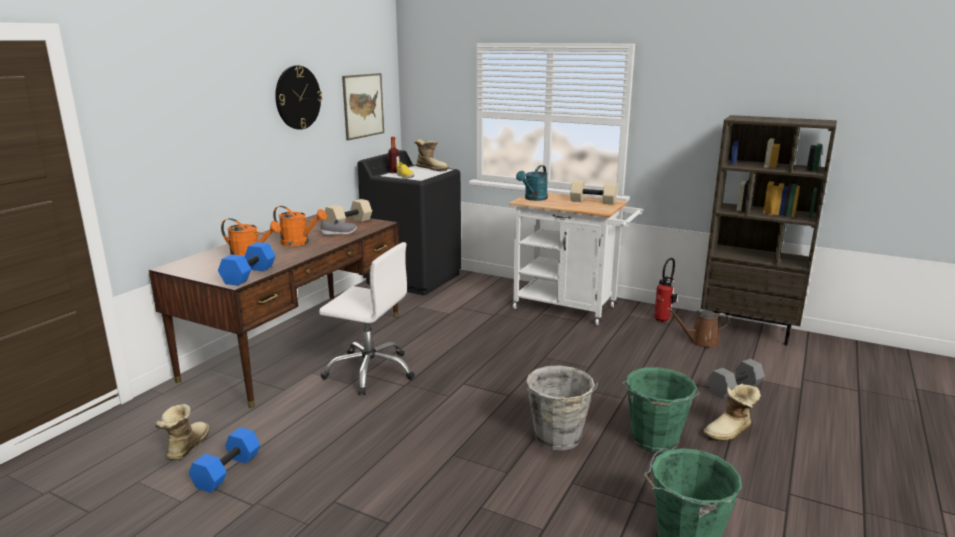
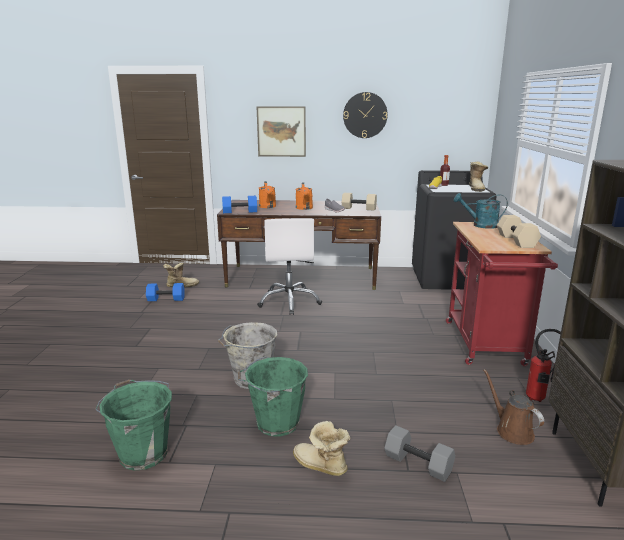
camera: 65 degrees right, 0 degrees up
picture [342,73,384,140] -> picture moved to [256,106,306,157]
white cart [509,192,643,326] -> red cart [446,222,558,366]

